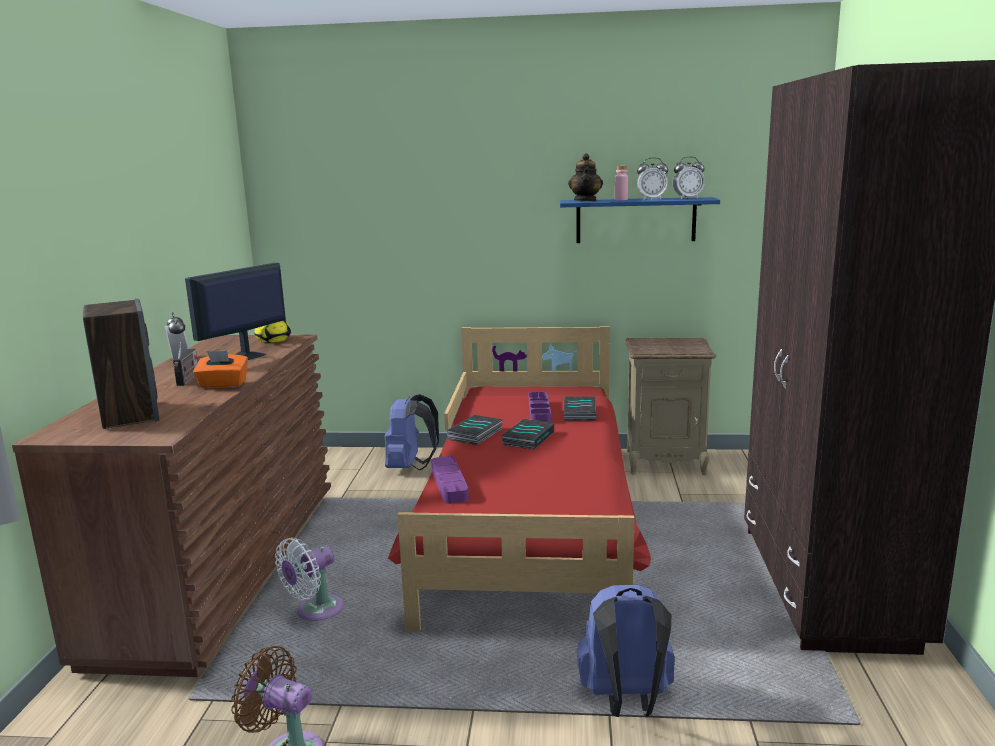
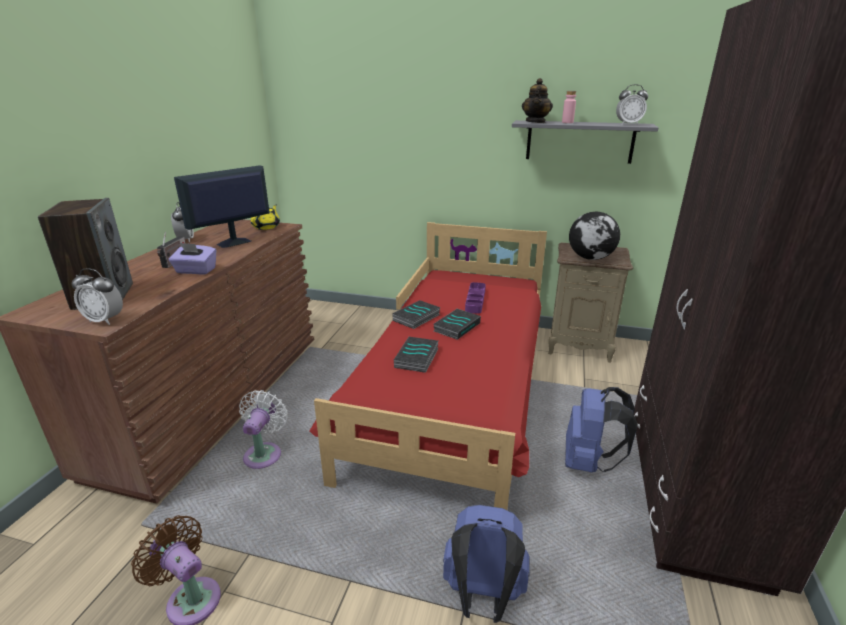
camera: 10 degrees right, 10 degrees up
orange tissue box [193,351,248,389] -> purple tissue box [169,243,216,275]
white fan [275,538,344,621] -> white fan turned 135 degrees clockwise [239,390,288,469]
blue backpack [385,394,439,471] -> blue backpack moved to [565,387,638,472]
purple tray [431,456,469,504] -> none
blue shelf [560,197,720,243] -> grey shelf [512,120,658,164]
book [563,396,596,421] -> book moved to [394,337,439,373]
alarm clock [637,157,668,200] -> alarm clock moved to [72,268,123,325]
none -> globe [569,212,620,260]

